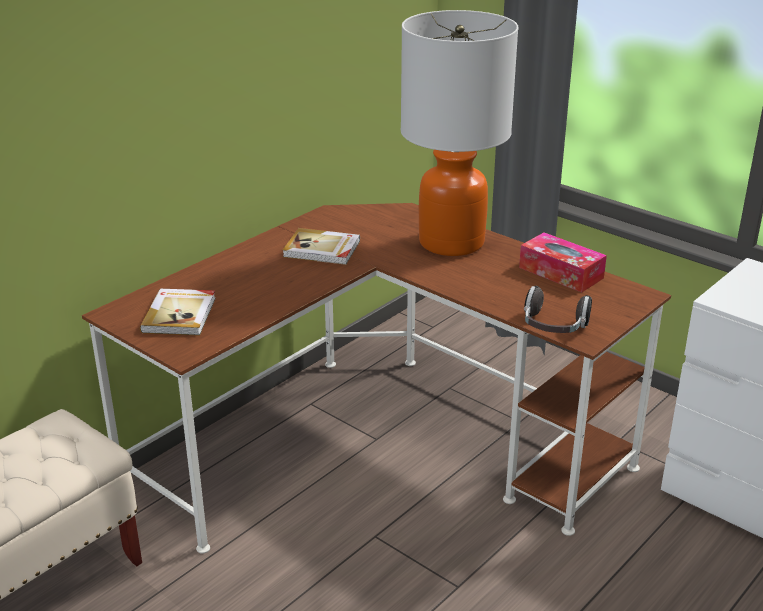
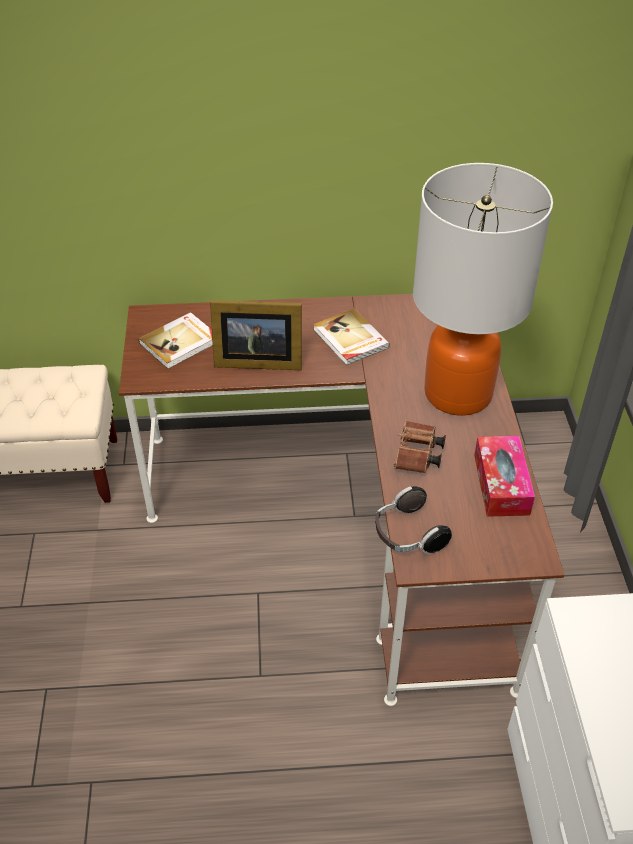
camera: 45 degrees right, 15 degrees up
none -> picture frame [210,300,302,370]
none -> brown binoculars [394,421,446,473]

